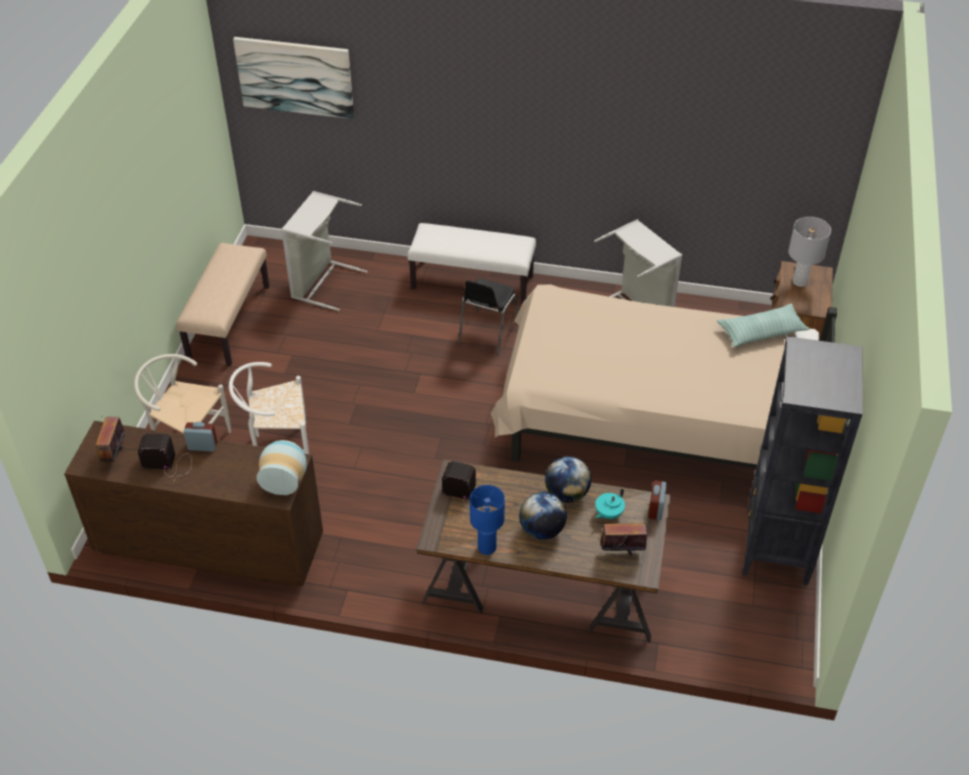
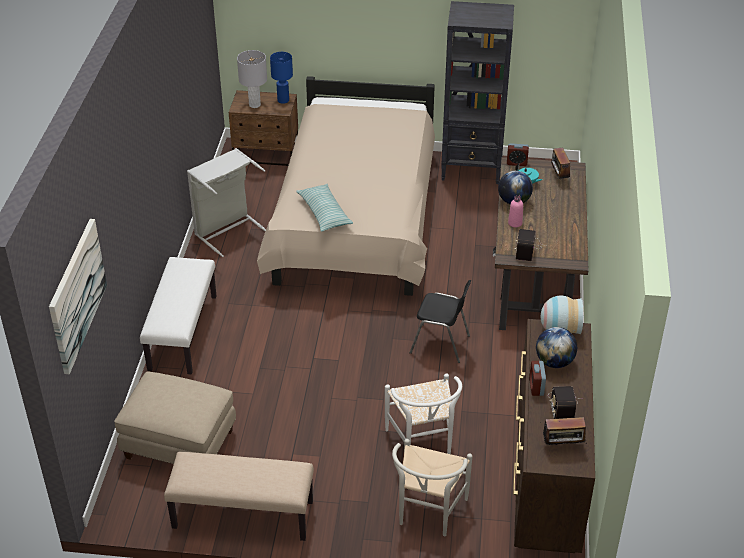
camera: 95 degrees left, 5 degrees down
grey laundry basket [281,191,368,311] -> beige ottoman [114,371,236,464]
black chair [458,278,518,355] -> black chair moved to [409,280,471,363]
blue table lamp [470,485,505,555] -> blue table lamp moved to [270,52,293,104]
globe [519,492,567,540] -> globe moved to [536,327,577,368]
pillow [717,304,810,347] -> pillow moved to [296,184,353,232]
none -> pink bottle [508,195,523,227]

